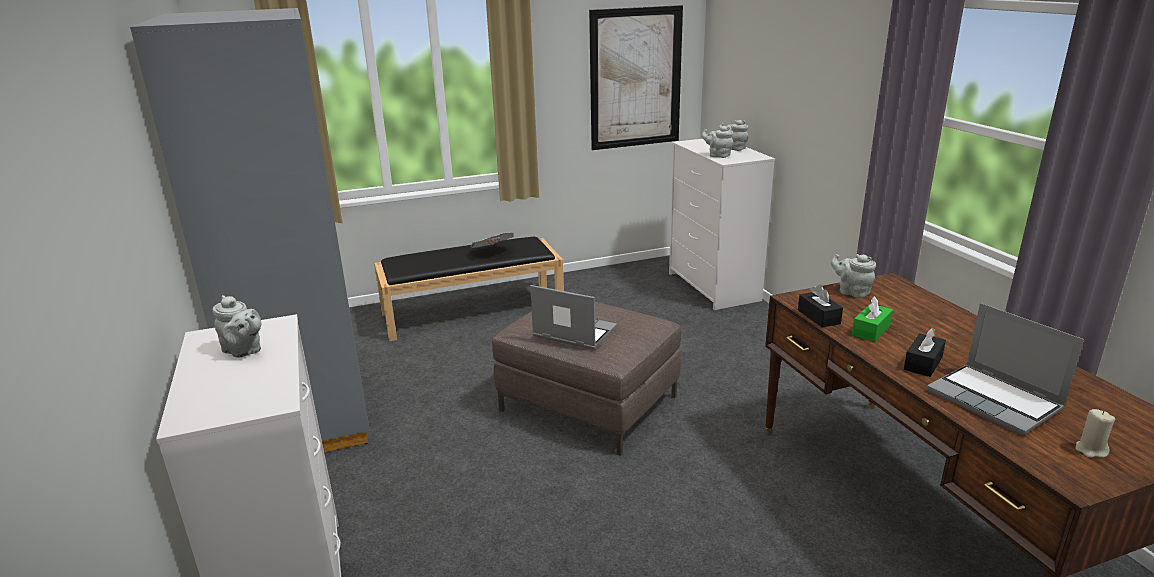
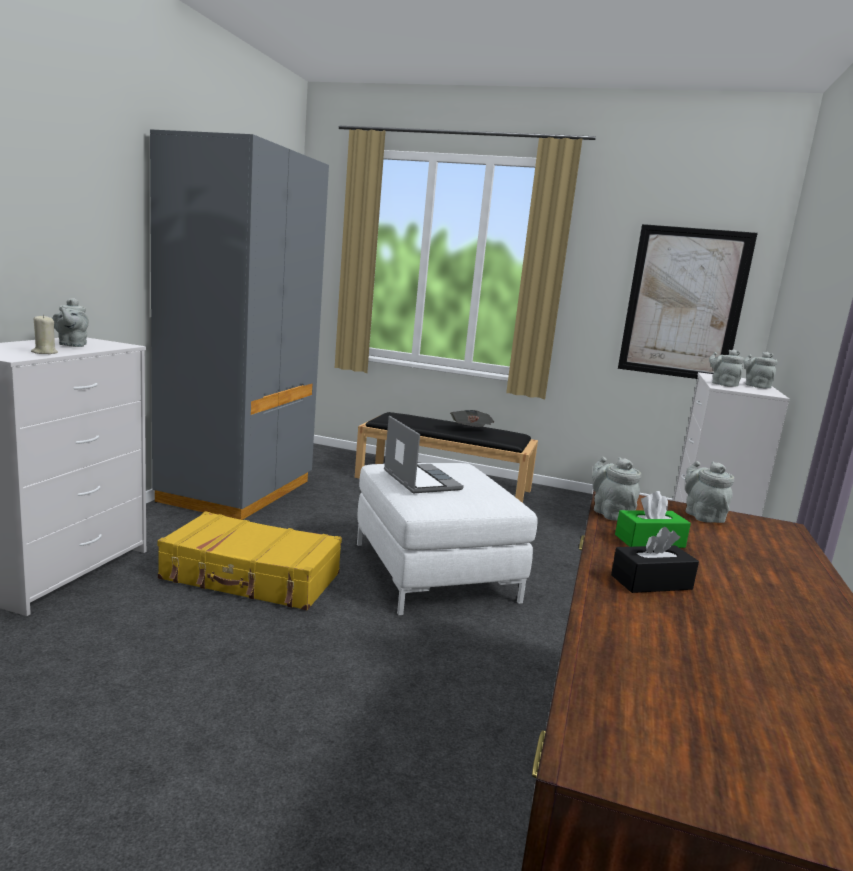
camera: 35 degrees right, 10 degrees down
brown ottoman [492,302,681,456] -> white ottoman [357,463,538,615]
black tissue box [798,284,843,327] -> grey teapot [592,457,641,521]
laptop [927,303,1084,435] -> none
beige candle [1075,409,1115,458] -> beige candle moved to [31,315,58,354]
none -> yellow suitcase [157,511,342,610]

